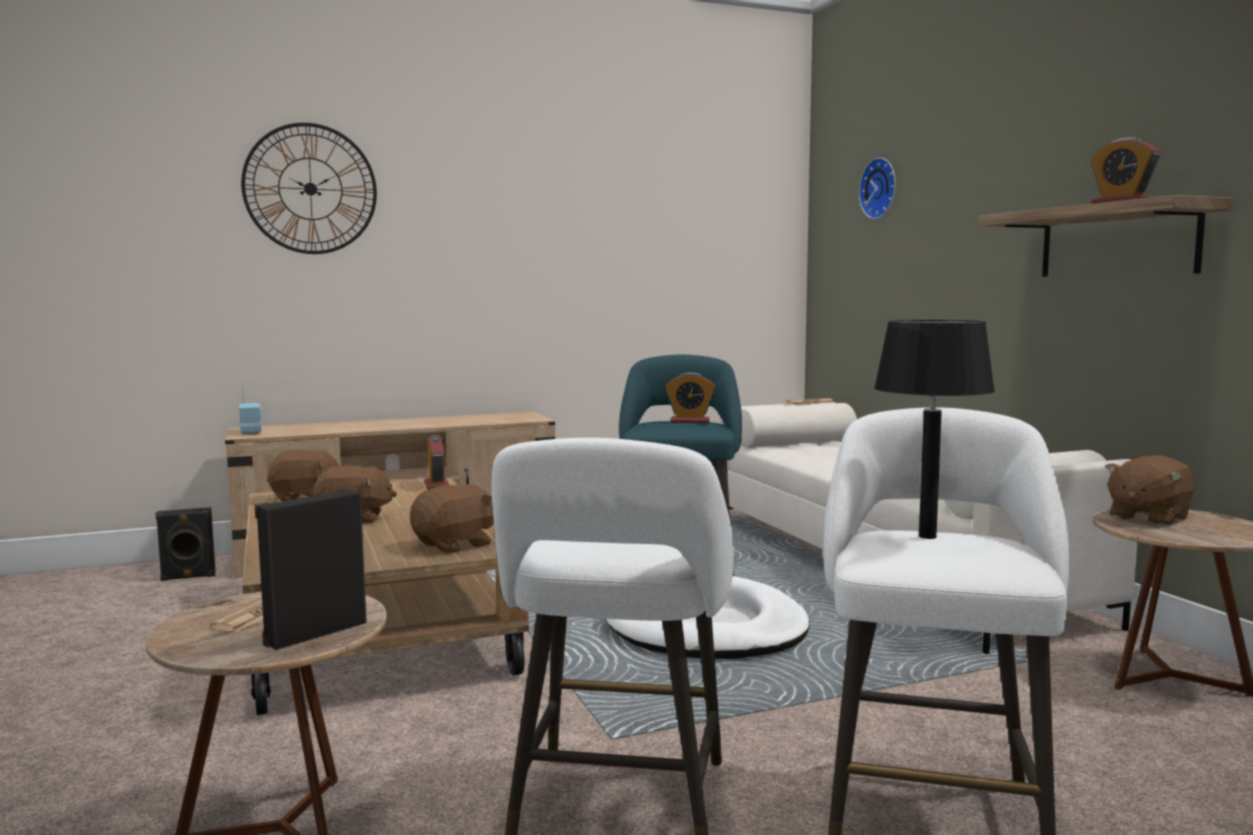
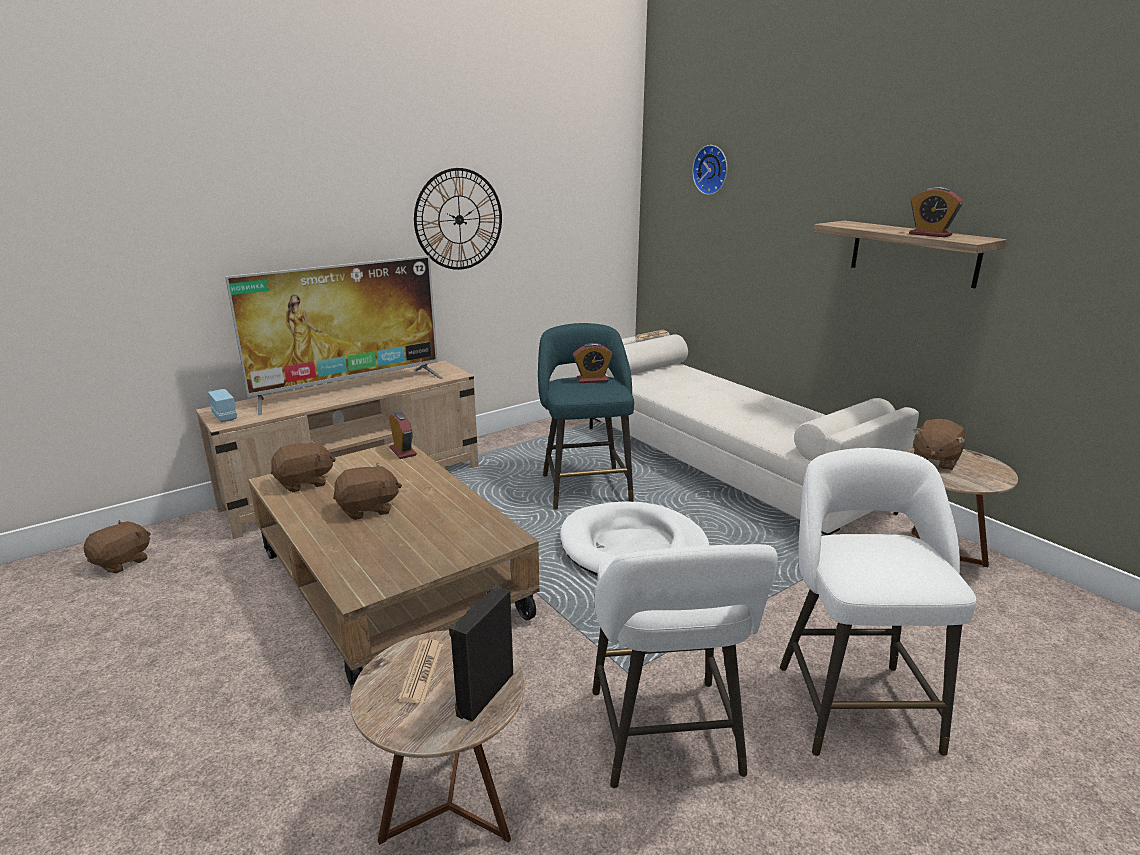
camera: 15 degrees left, 15 degrees up
black speaker [155,507,216,581] -> none
wall clock [241,123,377,254] -> wall clock moved to [414,168,502,270]
brown plush toy [410,484,494,553] -> brown plush toy moved to [84,520,150,574]
black table lamp [874,320,995,539] -> none
none -> television [225,256,444,415]

